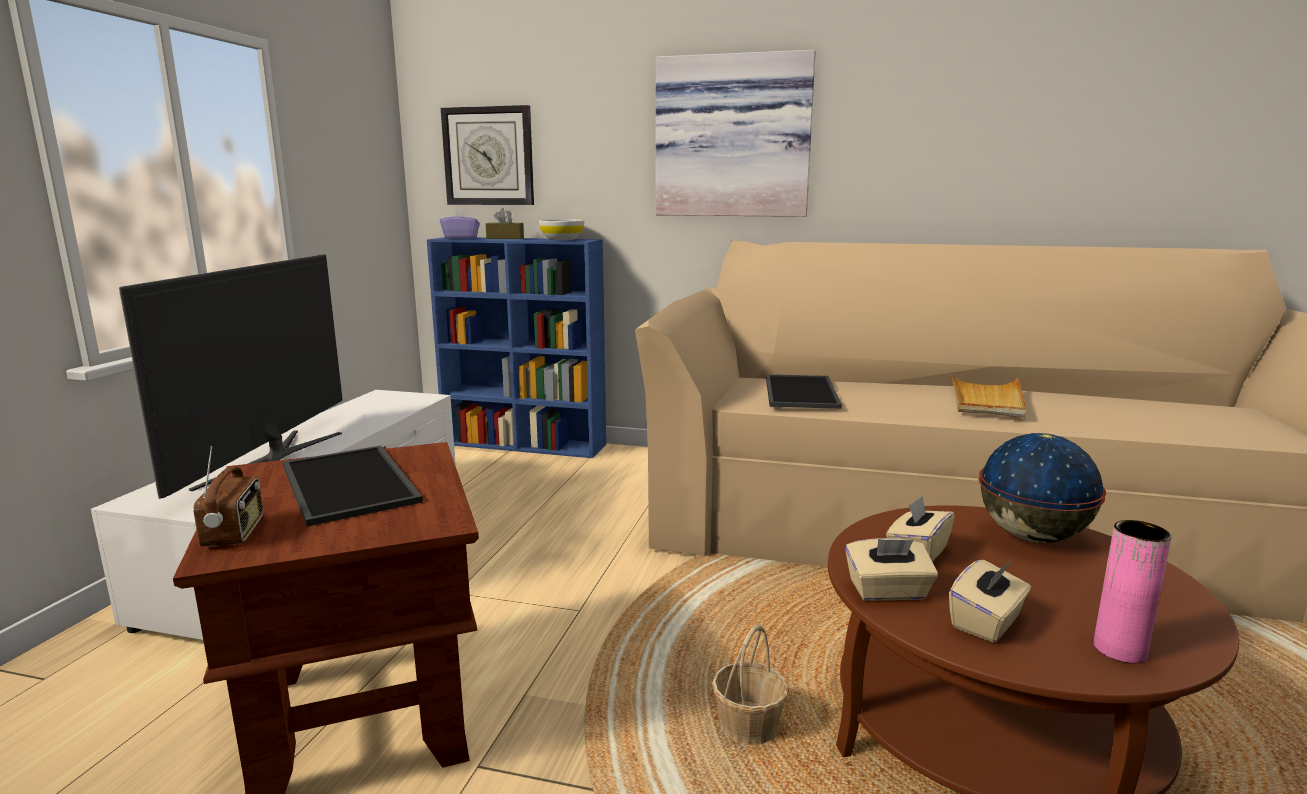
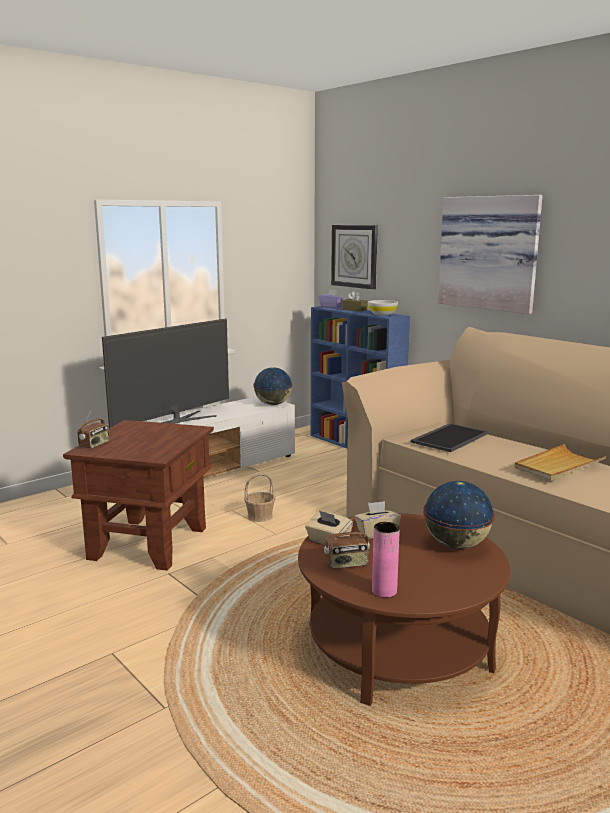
camera: 35 degrees right, 0 degrees up
tray [283,446,423,527] -> none
basket [712,624,789,745] -> basket moved to [244,474,276,522]
beige tissue box [949,560,1031,643] -> radio [324,517,370,569]
none -> globe [253,367,293,405]

